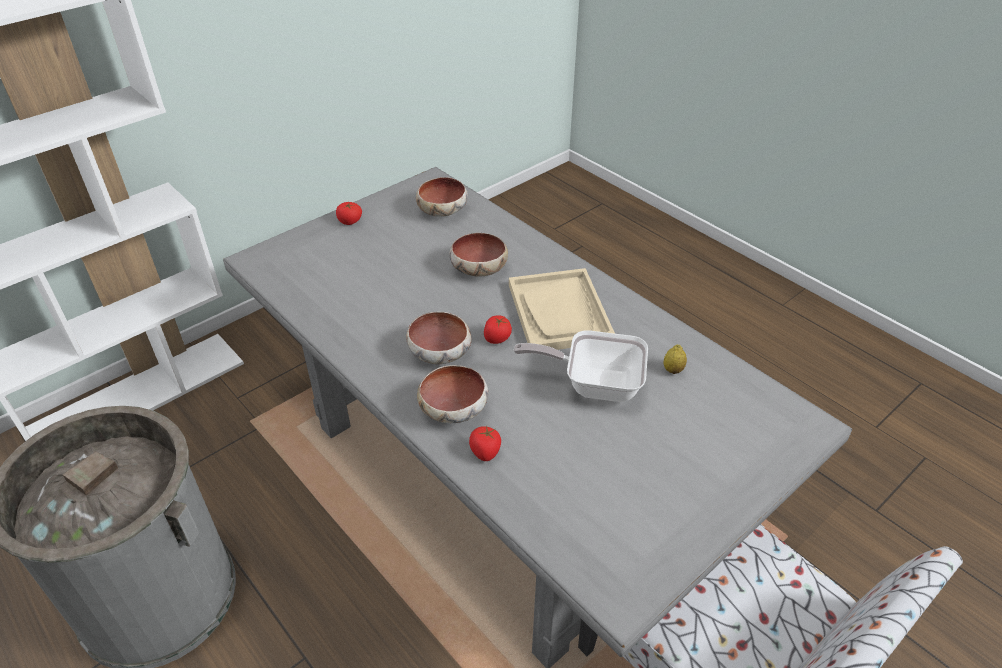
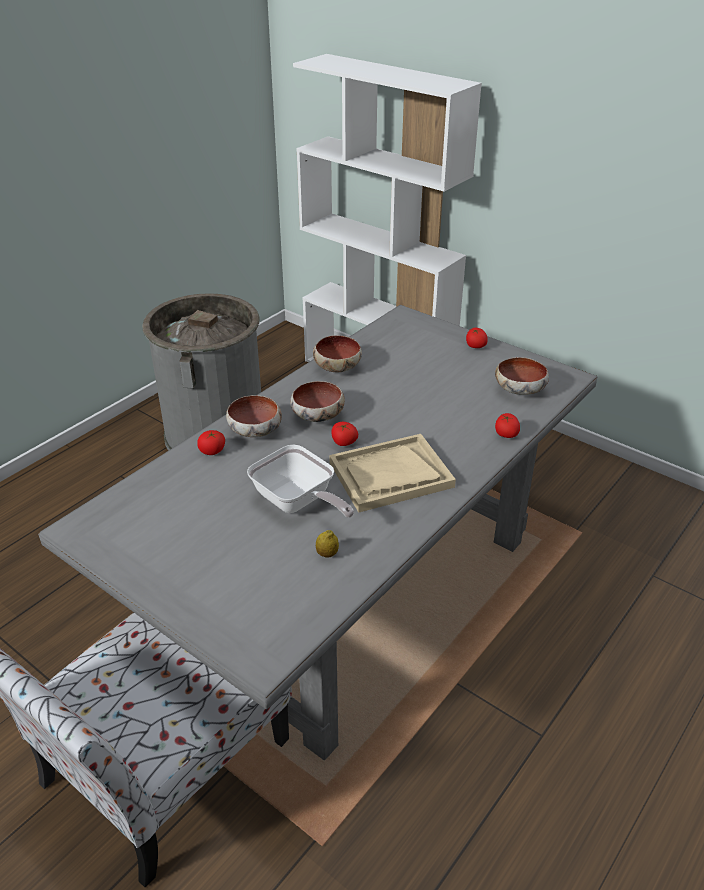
camera: 80 degrees right, 5 degrees down
bowl [449,233,508,277] -> bowl moved to [313,335,362,372]
frying pan [513,330,648,402] -> frying pan turned 135 degrees clockwise [247,444,354,518]
none -> tomato [495,413,520,438]

